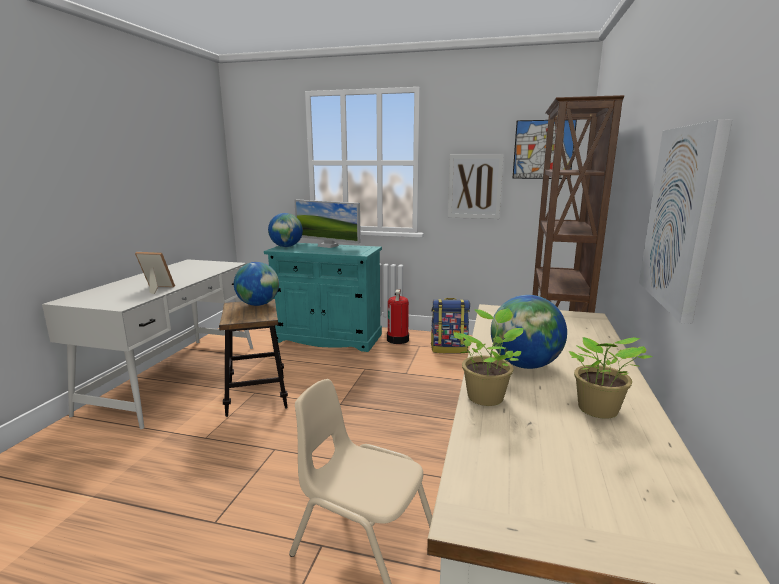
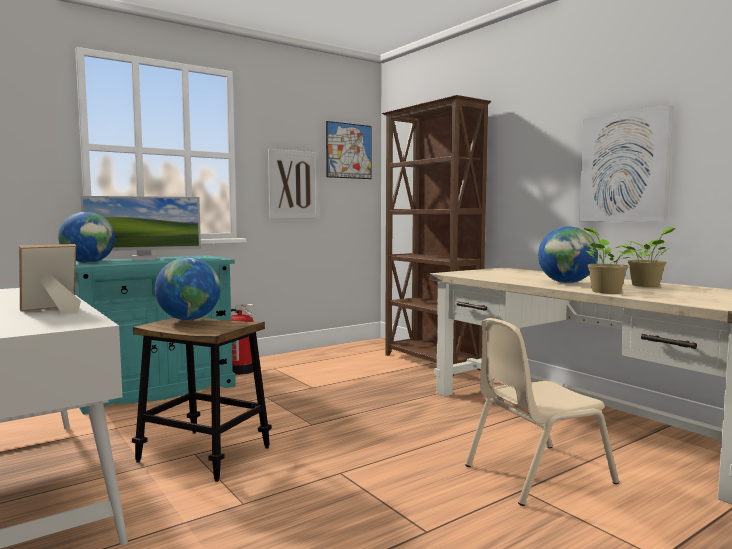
camera: 50 degrees left, 10 degrees down
backpack [431,298,470,354] -> none

